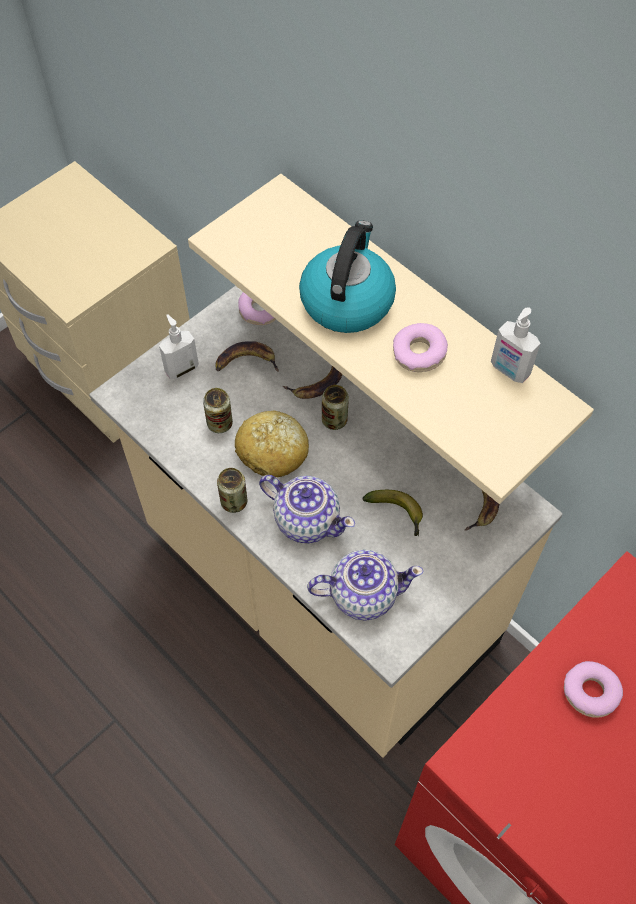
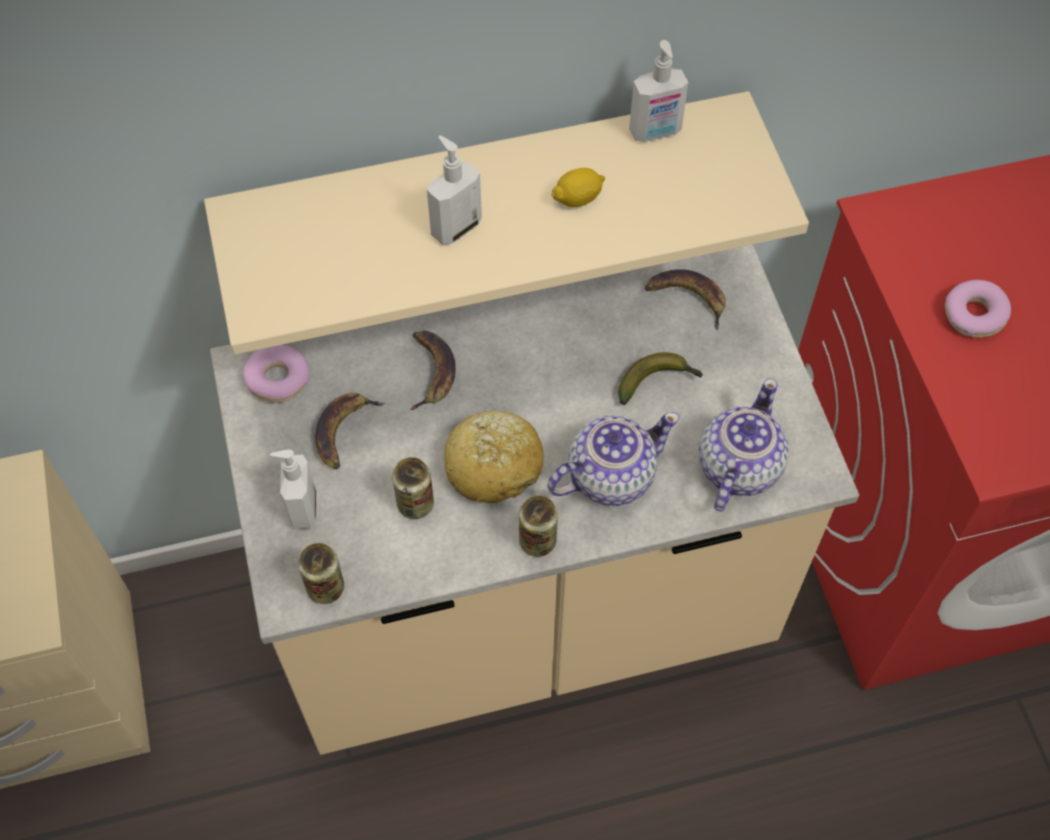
camera: 60 degrees left, 0 degrees up
kettle [299,221,396,333] -> soap dispenser [427,135,482,245]
can [322,385,349,430] -> can moved to [298,543,344,604]
donut [393,323,448,372] -> lemon [551,168,605,207]

